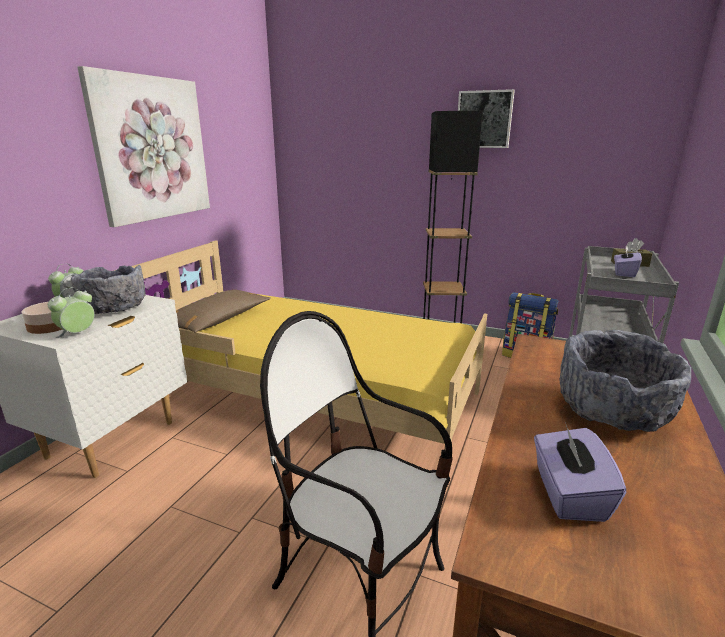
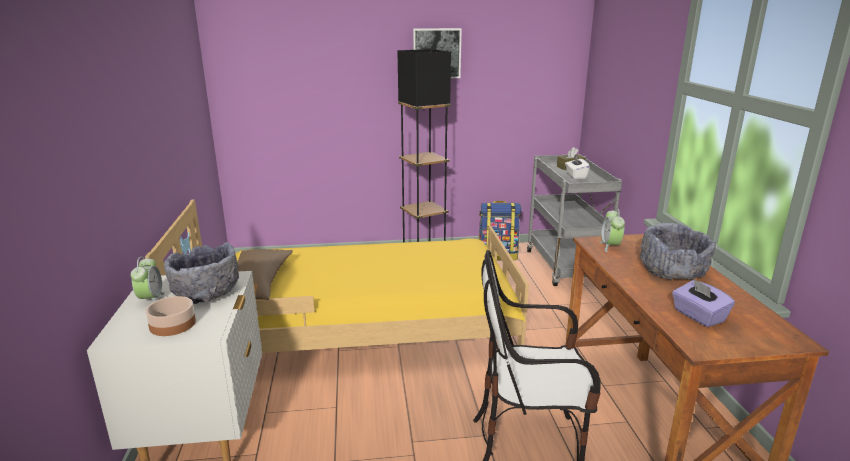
camera: 30 degrees left, 0 degrees up
alarm clock [48,287,95,338] -> alarm clock moved to [600,208,625,252]
picture [77,66,210,227] -> none
purple tissue box [614,248,642,277] -> white tissue box [565,155,590,179]

